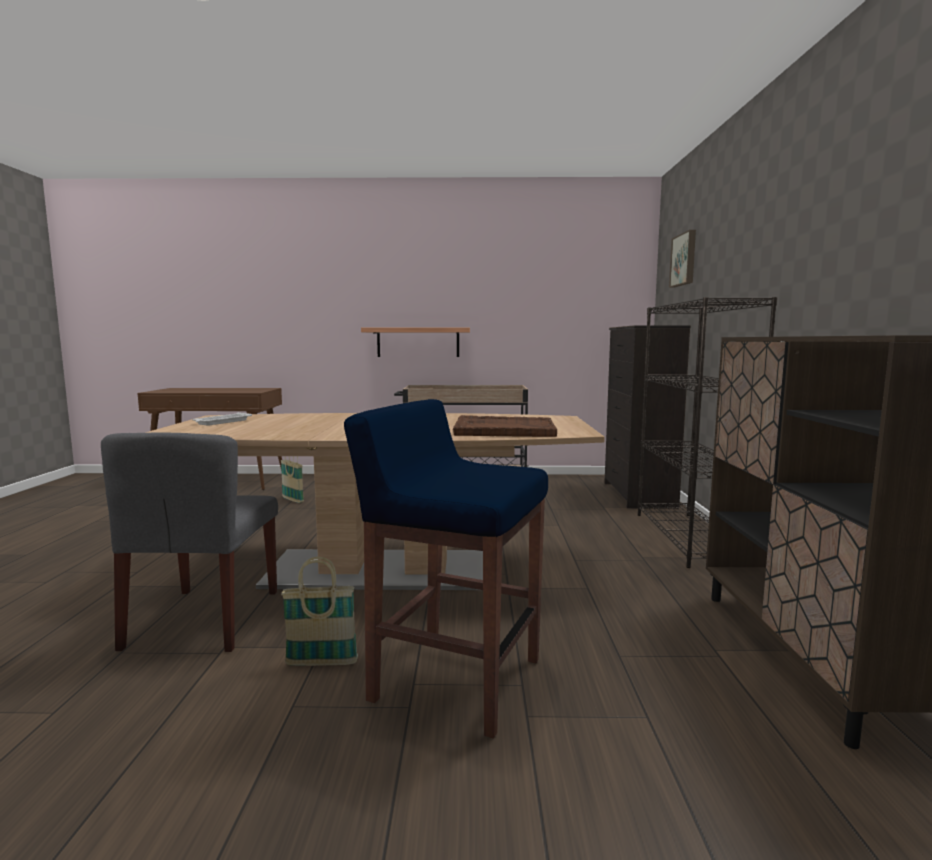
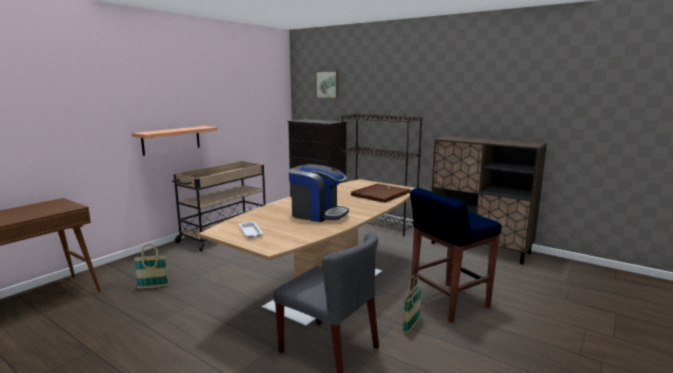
camera: 55 degrees left, 5 degrees up
none -> coffee machine [289,164,349,222]

